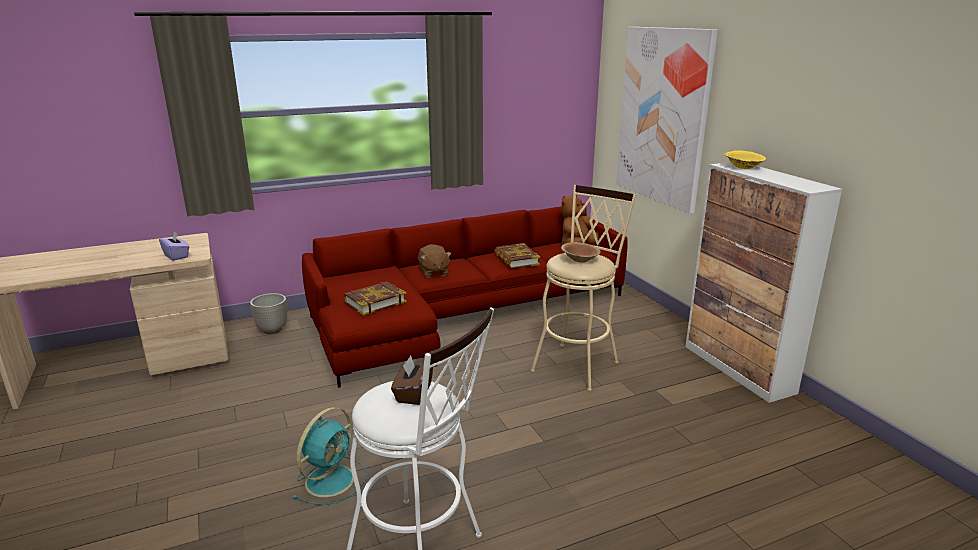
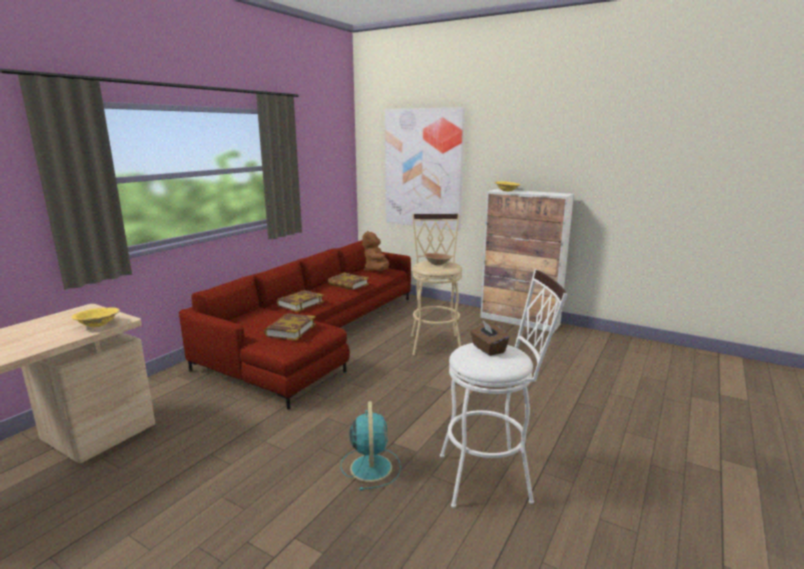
camera: 35 degrees left, 5 degrees down
purple tissue box [159,232,189,261] -> yellow bowl [71,307,120,327]
planter [250,293,287,334] -> none
brown plush toy [418,244,451,278] -> book [276,290,324,312]

